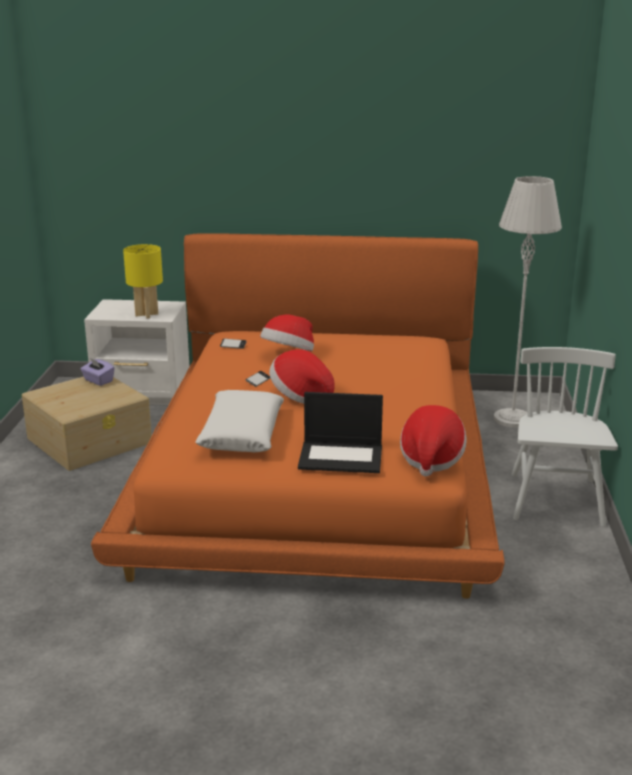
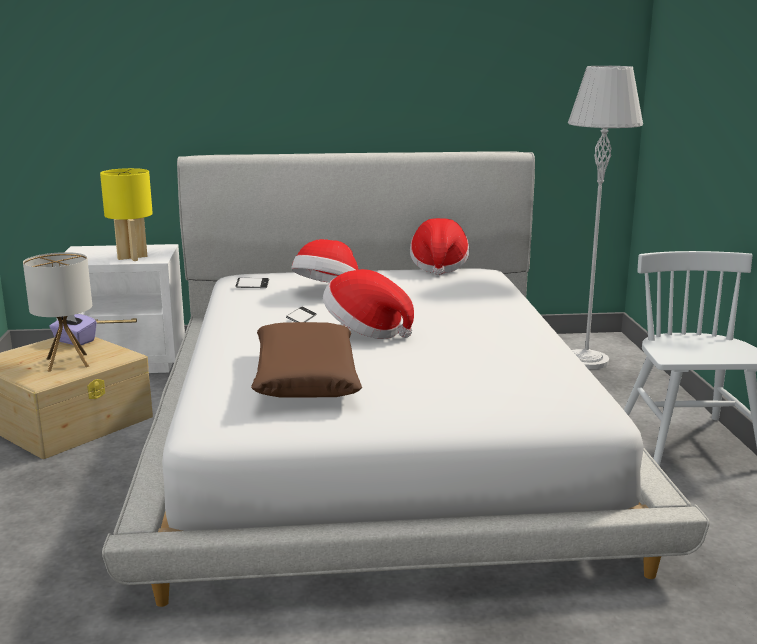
camera: 10 degrees left, 5 degrees down
orange bed [91,233,505,599] -> white bed [102,151,710,607]
white pillow [196,390,284,452] -> brown pillow [251,322,362,397]
laptop [298,392,383,473] -> none
hat [400,405,467,477] -> hat moved to [410,218,469,275]
none -> table lamp [23,252,92,372]

